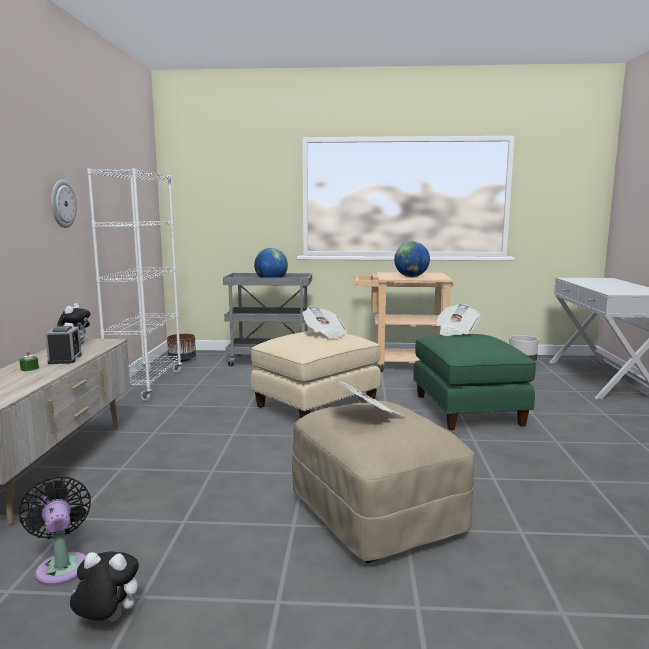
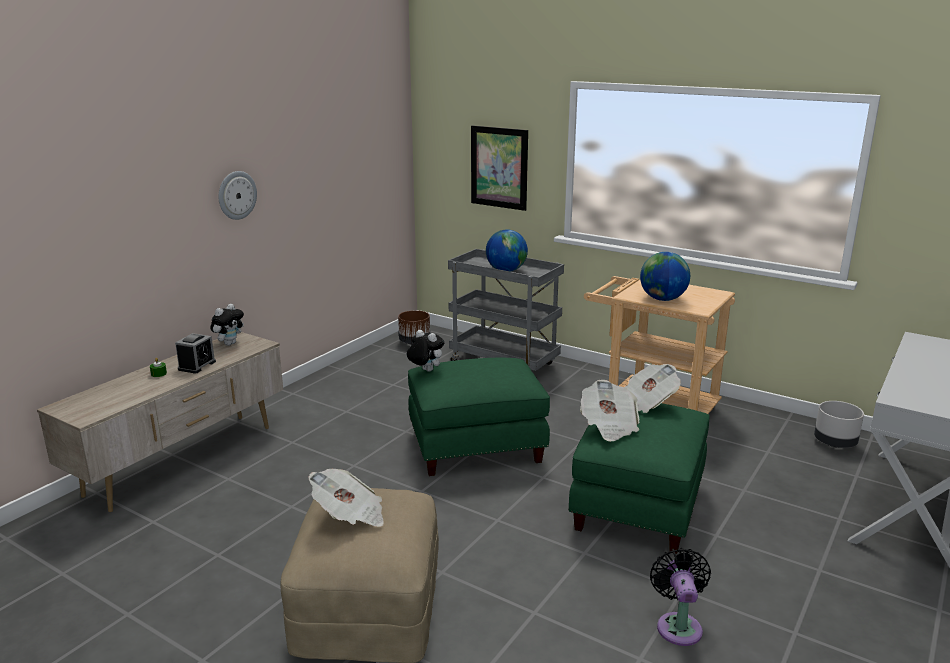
camera: 30 degrees right, 10 degrees up
black fan [19,476,91,586] -> black fan moved to [650,548,711,646]
plush toy [70,551,139,621] -> plush toy moved to [406,330,444,372]
white bookcase [87,168,182,401] -> none
beige ottoman [251,331,381,418] -> green ottoman [408,358,550,476]
newspaper [302,306,347,339] -> newspaper moved to [580,380,640,442]
none -> picture [471,125,528,211]

